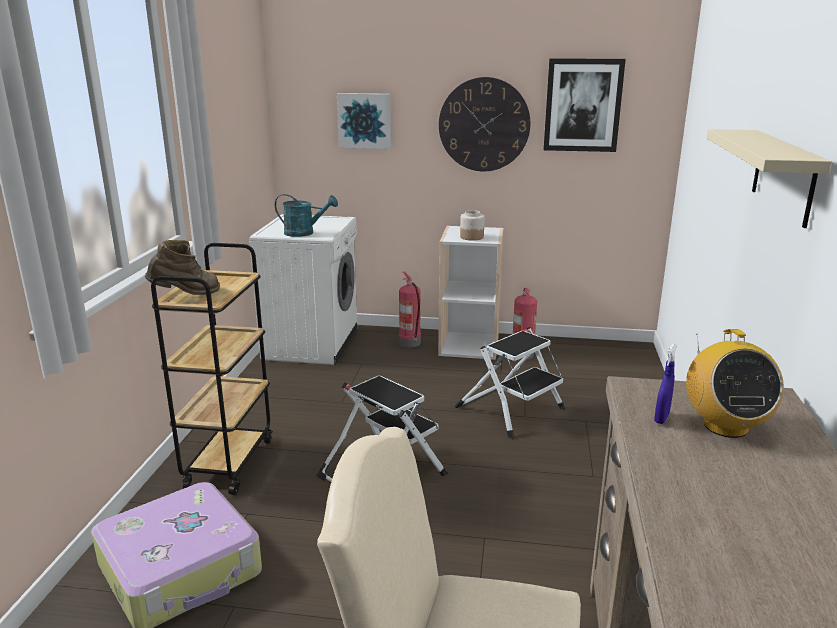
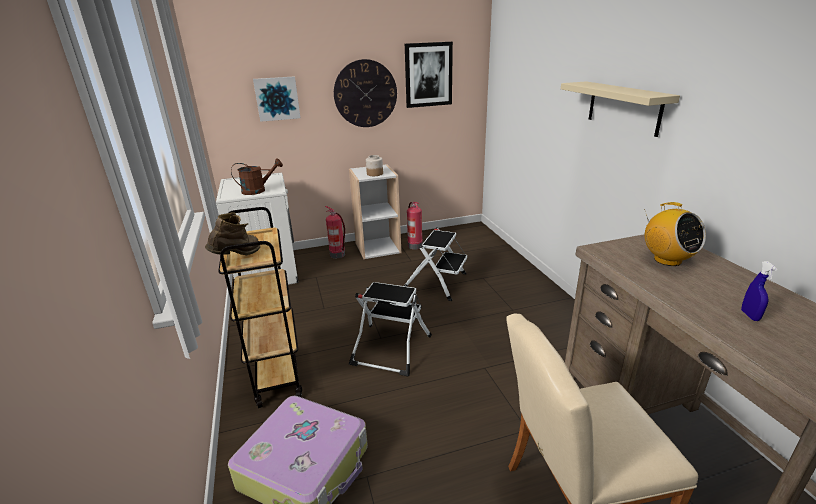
camera: 25 degrees left, 5 degrees up
turquoise watering can [275,194,338,237] -> brown watering can [231,159,283,195]
blue spray bottle [654,344,677,424] -> blue spray bottle moved to [741,261,777,321]

